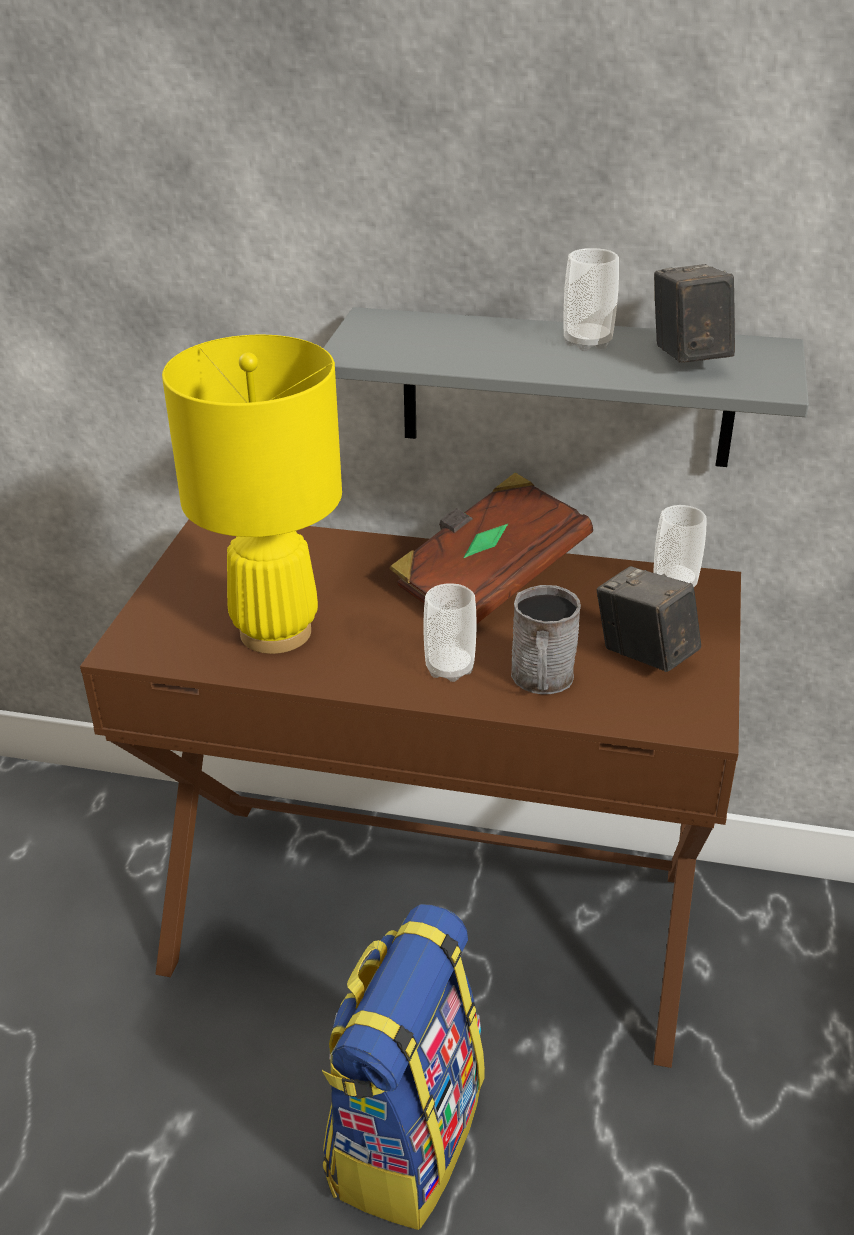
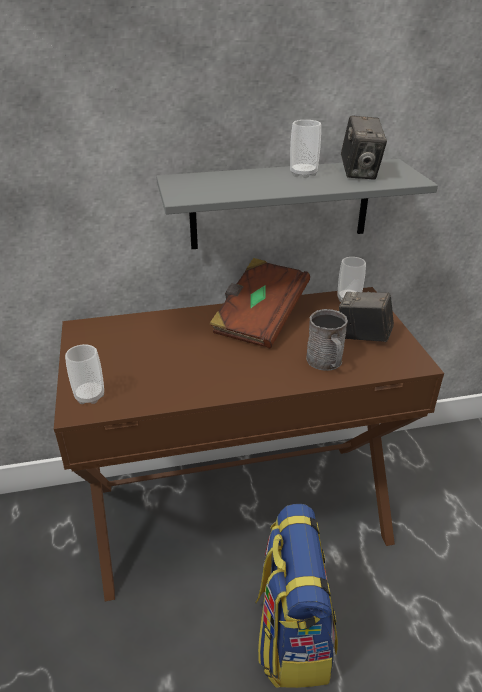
camera: 25 degrees left, 0 degrees up
yellow table lamp [162,335,342,654] -> none
cup [423,583,477,682] -> cup moved to [65,344,104,404]
camera [654,264,735,363] -> camera turned 150 degrees counterclockwise [341,115,387,179]

